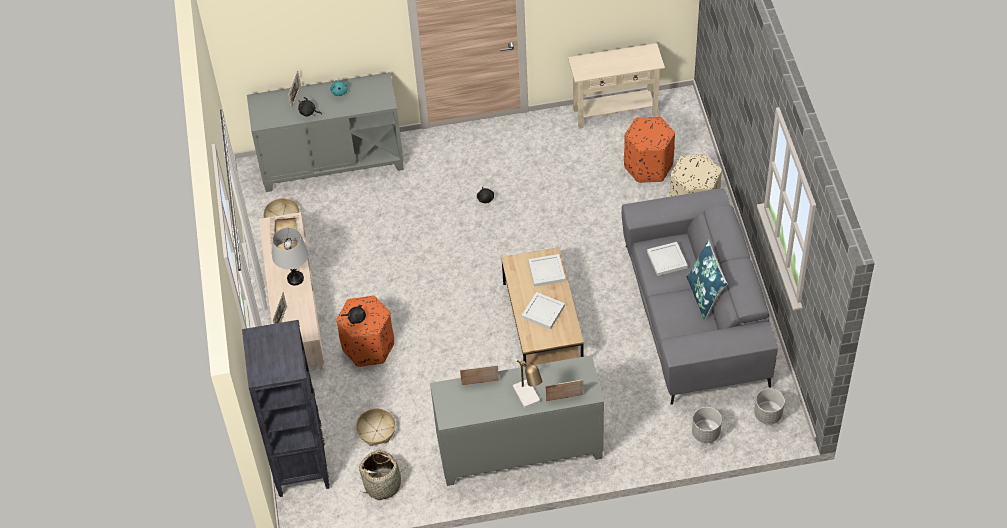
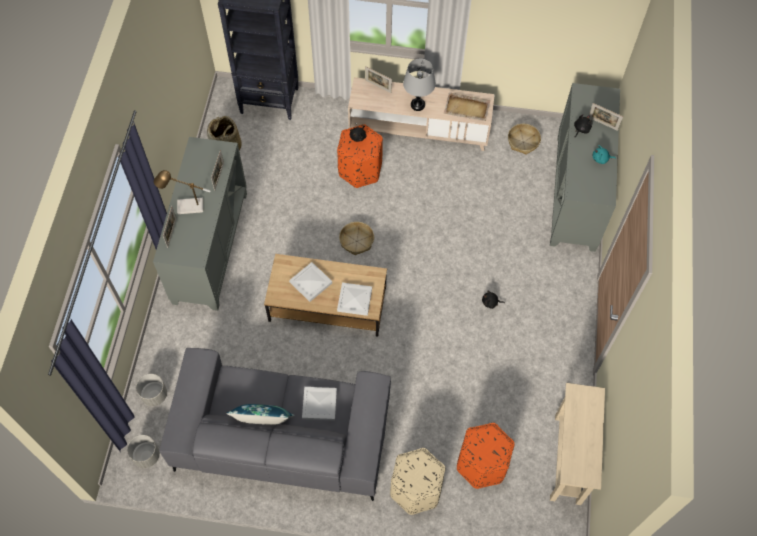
camera: 105 degrees right, 10 degrees up
basket [356,408,396,446] -> basket moved to [339,222,374,255]

